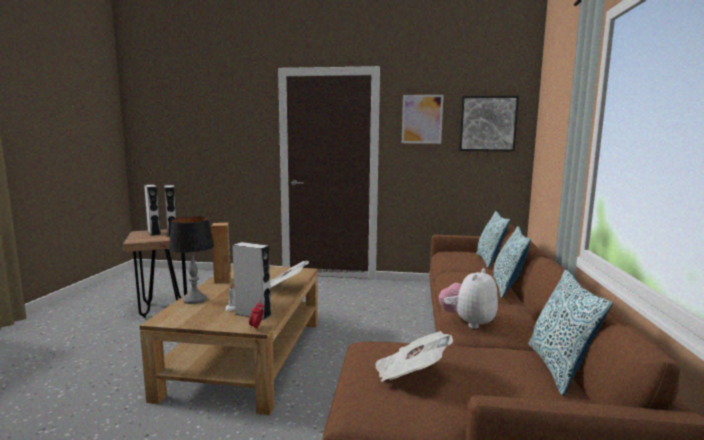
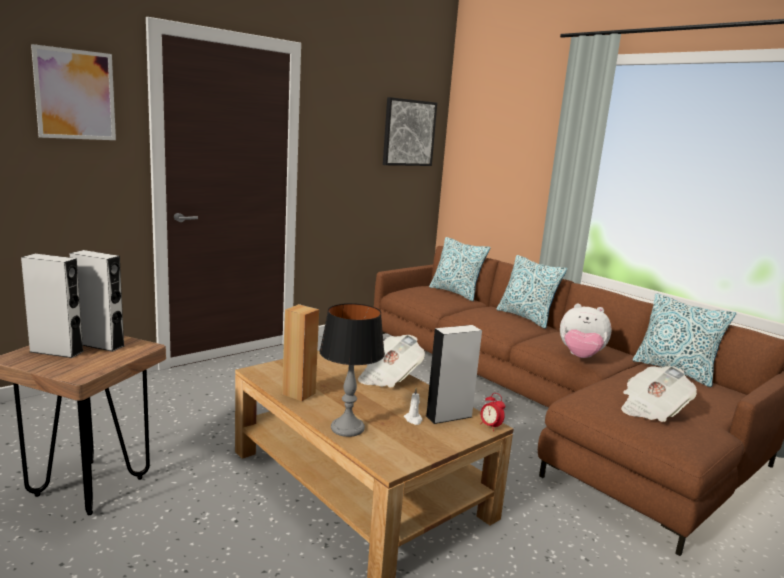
camera: 50 degrees left, 5 degrees up
picture [402,95,444,144] -> picture moved to [31,44,116,140]
plush toy [439,268,498,329] -> plush toy turned 60 degrees counterclockwise [560,304,612,358]

